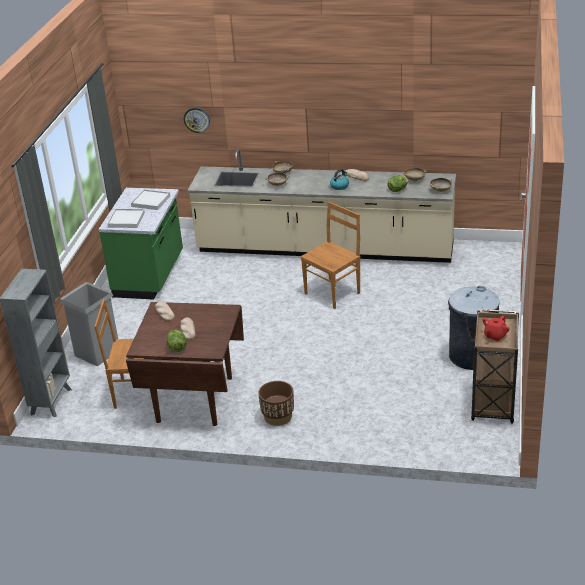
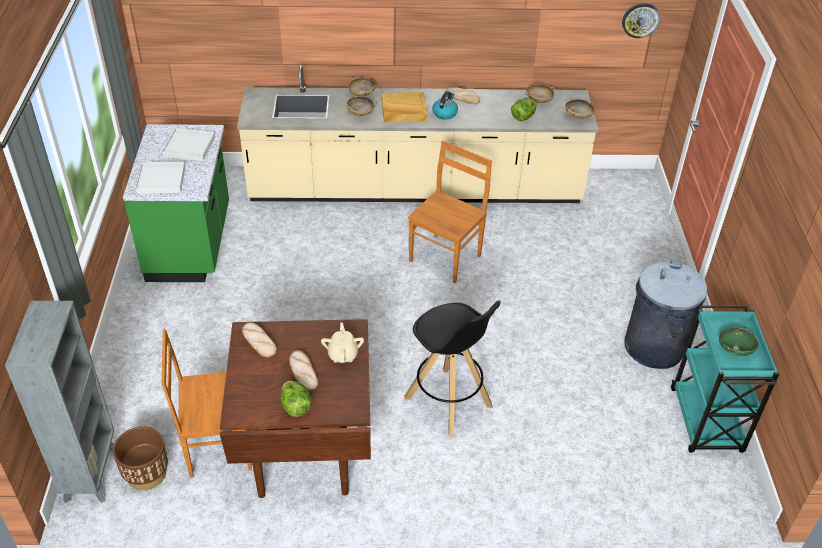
camera: 15 degrees left, 10 degrees up
grey trash can [60,282,118,366] -> none
wall clock [184,107,210,133] -> wall clock moved to [622,3,660,38]
brown planter [258,381,294,426] -> brown planter moved to [113,426,168,490]
brown cart [471,309,519,423] -> turquoise cart [671,305,779,453]
red teapot [483,316,510,342] -> green bowl [719,326,759,356]
none -> beige teapot [321,323,364,363]
none -> beige tray [381,92,428,122]
none -> black stool [405,301,500,438]

